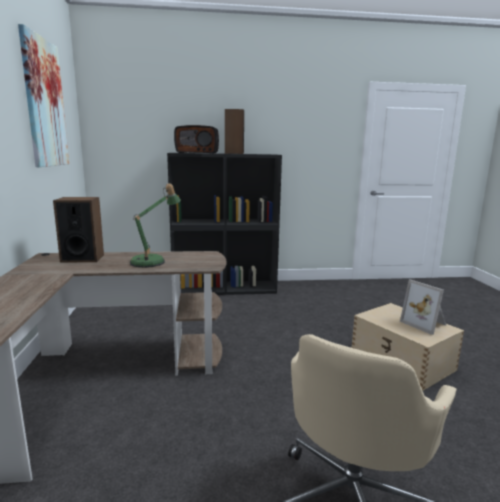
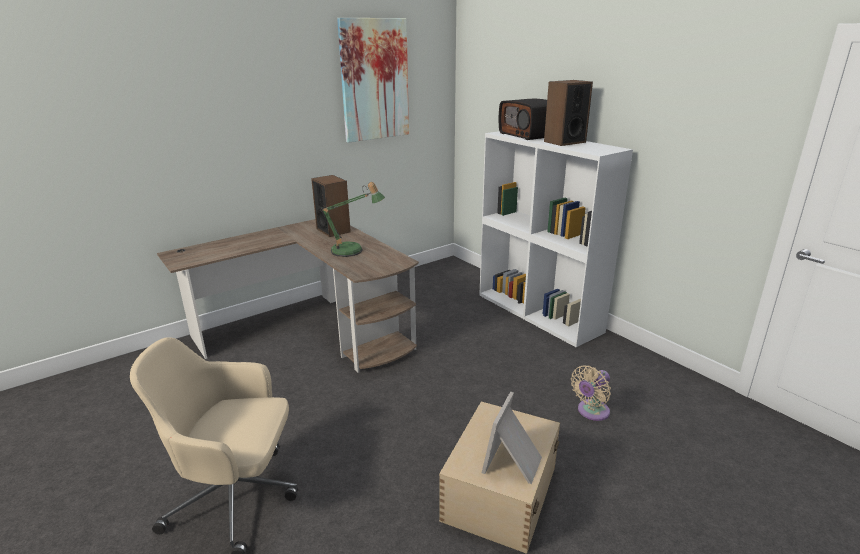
camera: 60 degrees right, 10 degrees up
black bookcase [167,153,282,295] -> white bookcase [479,131,633,347]
none -> beige fan [571,365,611,421]

